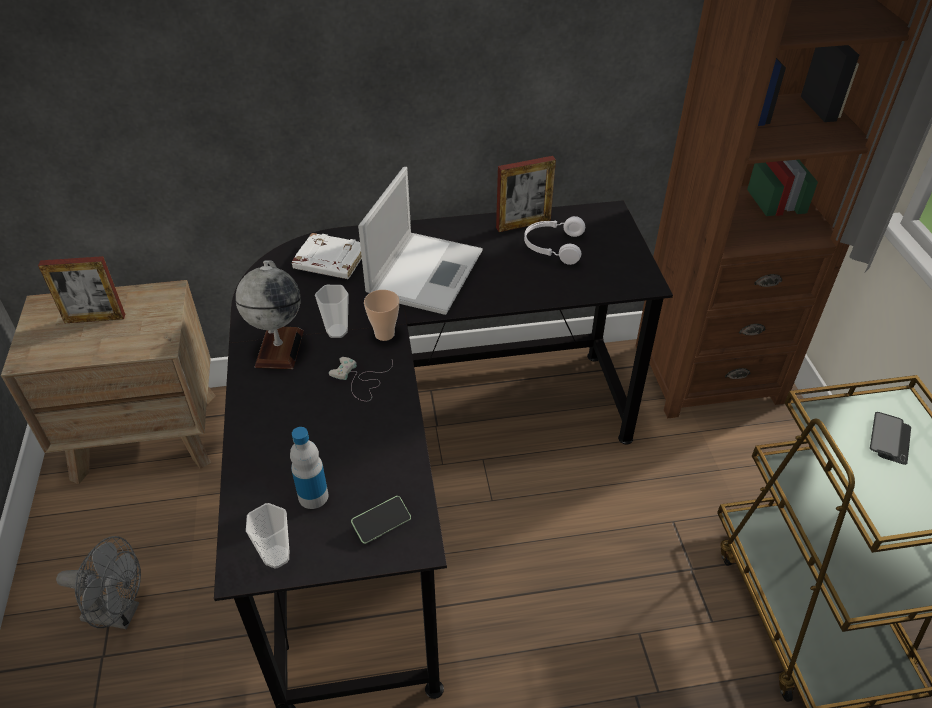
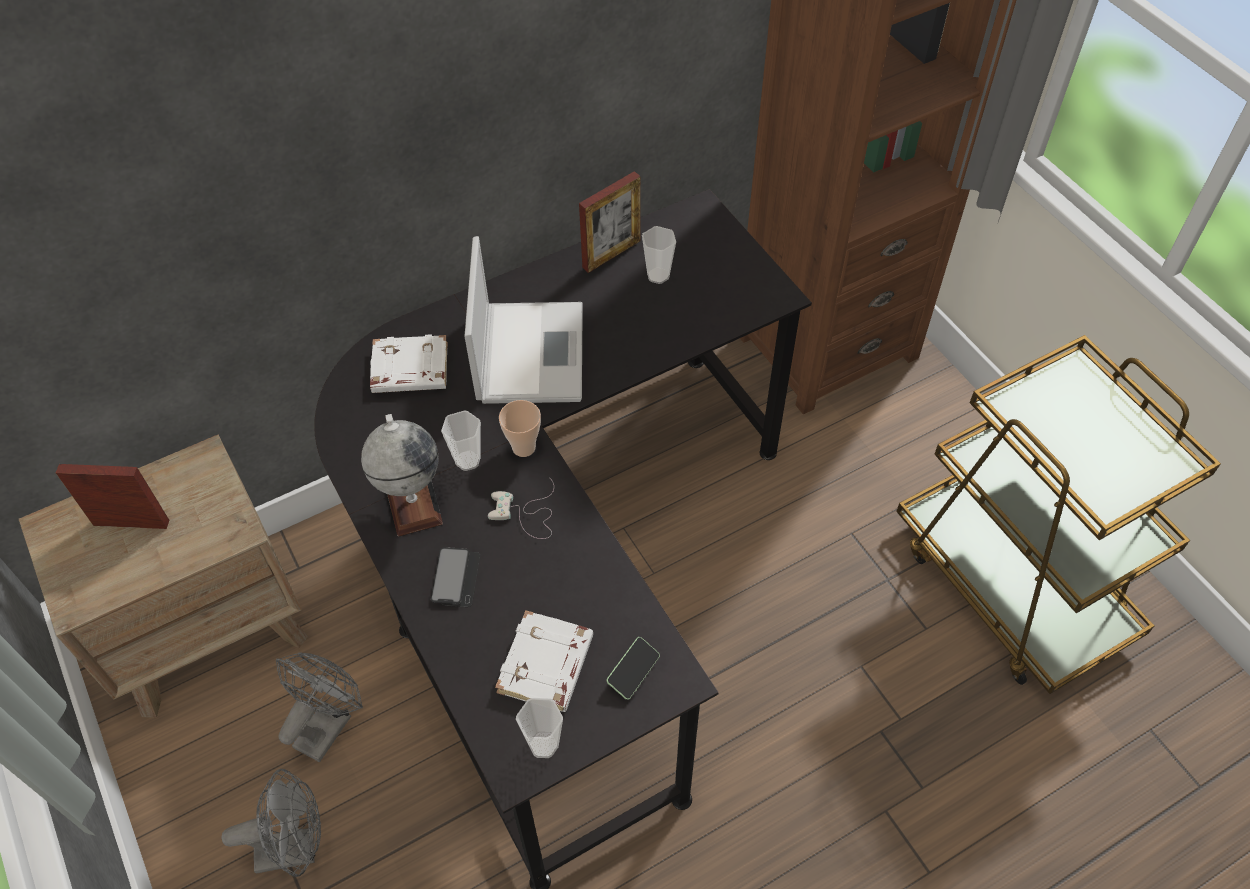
camera: 20 degrees left, 10 degrees up
picture frame [38,256,125,323] -> picture frame turned 150 degrees counterclockwise [56,464,169,529]
bottle [290,427,328,509] -> white book [495,610,593,712]
white headphones [524,216,585,265] -> cup [642,226,676,284]
phone [870,412,911,465] -> phone moved to [430,547,480,607]
none -> grey fan [276,652,363,762]

